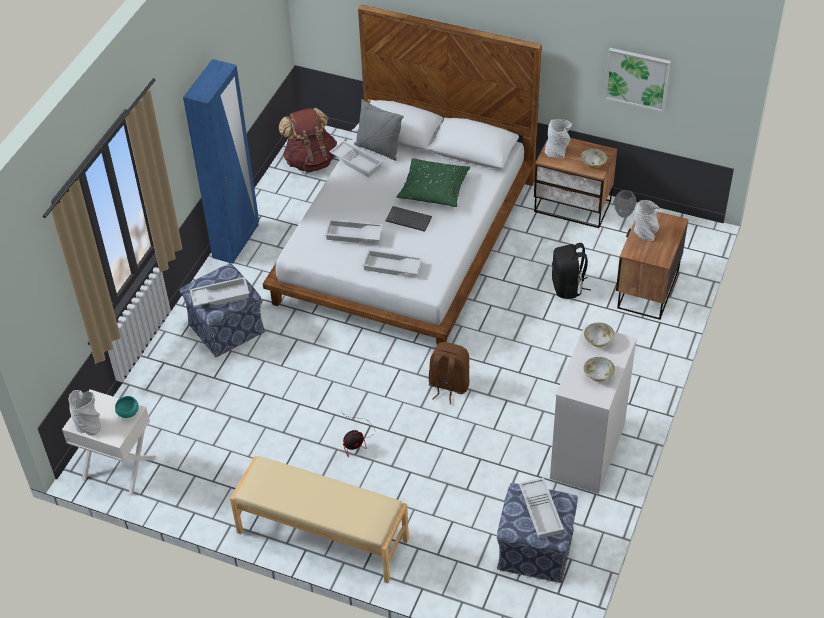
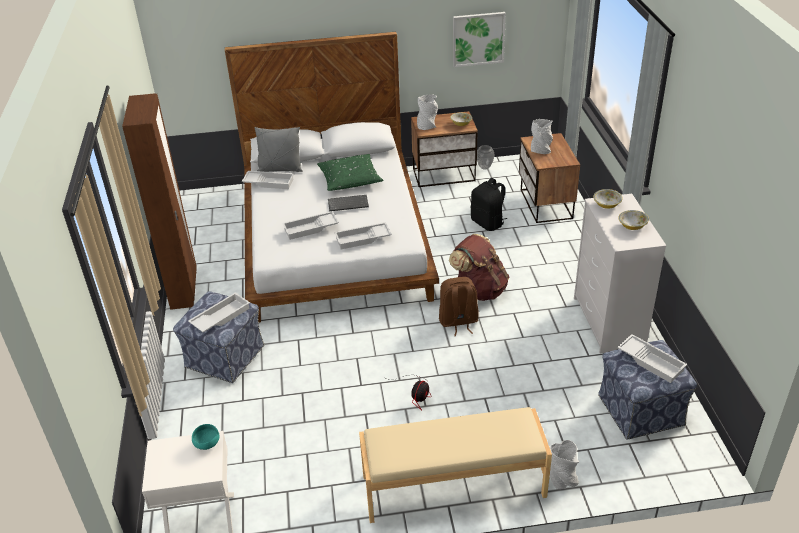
camera: 30 degrees left, 10 degrees down
grey vase [69,390,101,436] -> grey vase moved to [550,440,579,489]
blue wardrobe [183,59,259,264] -> brown wardrobe [122,93,197,310]
brown backpack [278,108,337,172] -> brown backpack moved to [449,234,509,301]

